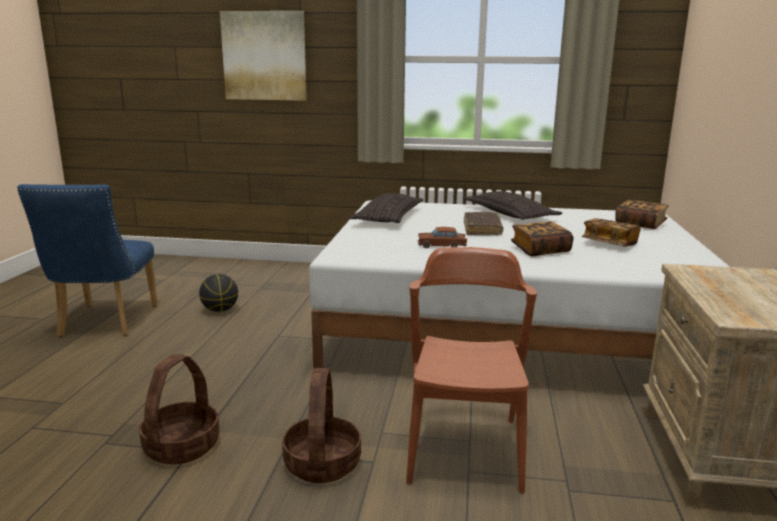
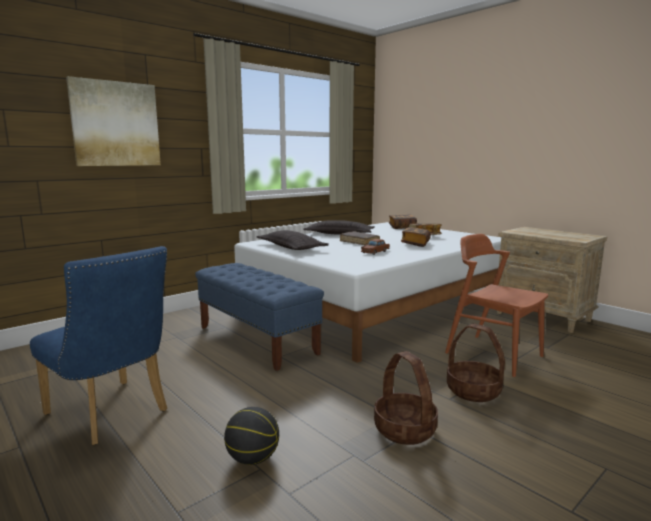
camera: 50 degrees left, 5 degrees down
basketball [199,274,238,312] -> basketball moved to [224,407,279,465]
none -> blue bench [195,263,324,371]

